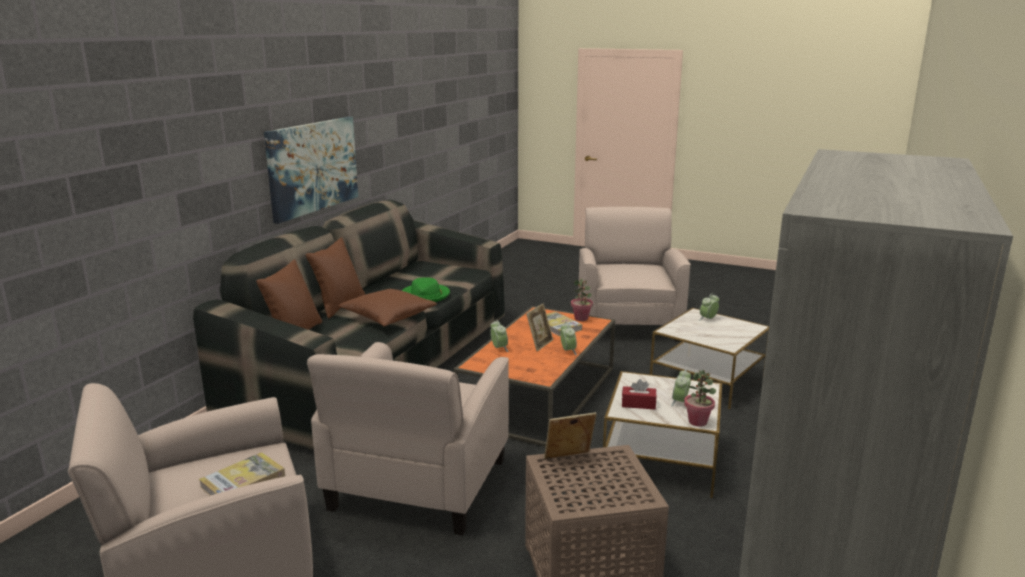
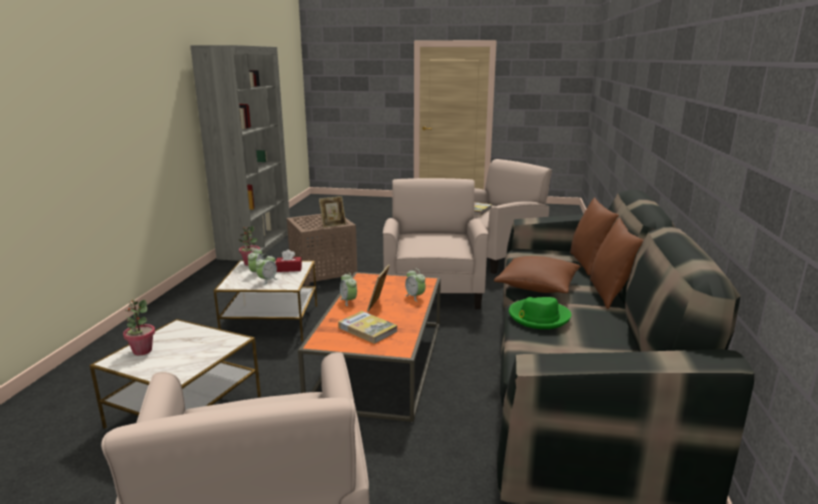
camera: 165 degrees right, 0 degrees up
picture [264,117,358,224] -> none
potted plant [571,279,593,321] -> potted plant moved to [123,300,155,355]
alarm clock [698,293,719,321] -> alarm clock moved to [256,254,278,285]

